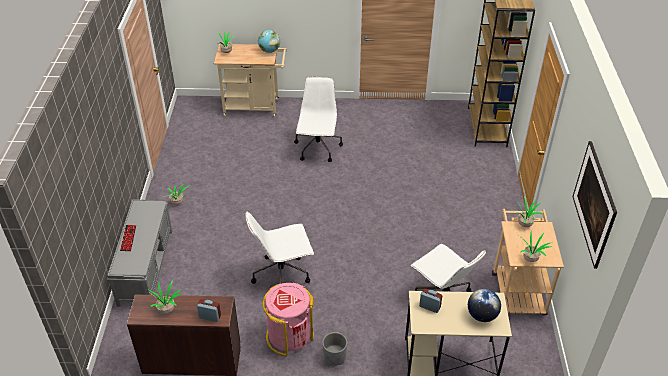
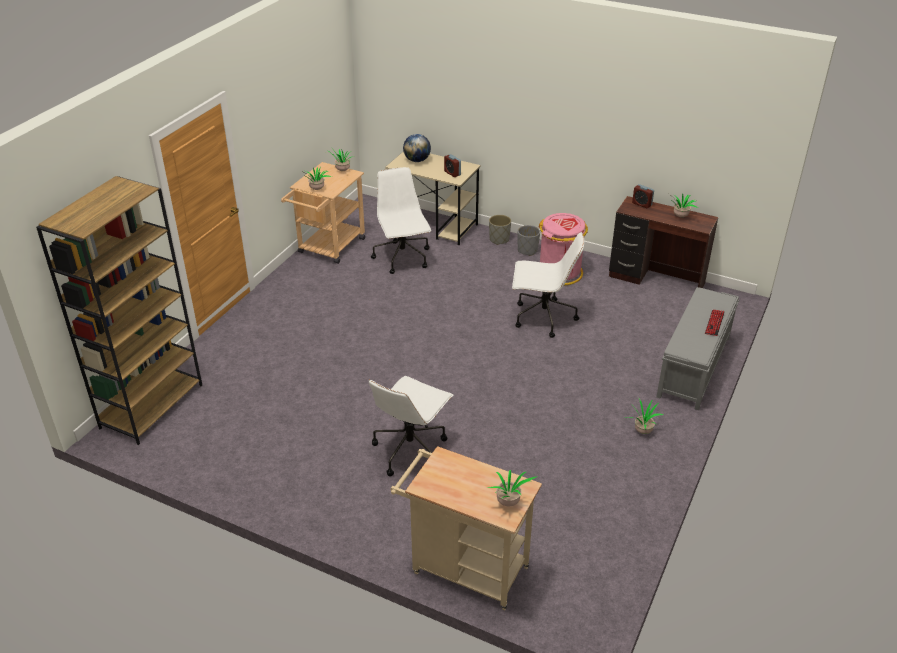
camera: 155 degrees left, 5 degrees down
globe [258,30,280,53] -> none
picture [572,141,617,269] -> none
none -> grey planter [489,215,511,245]

